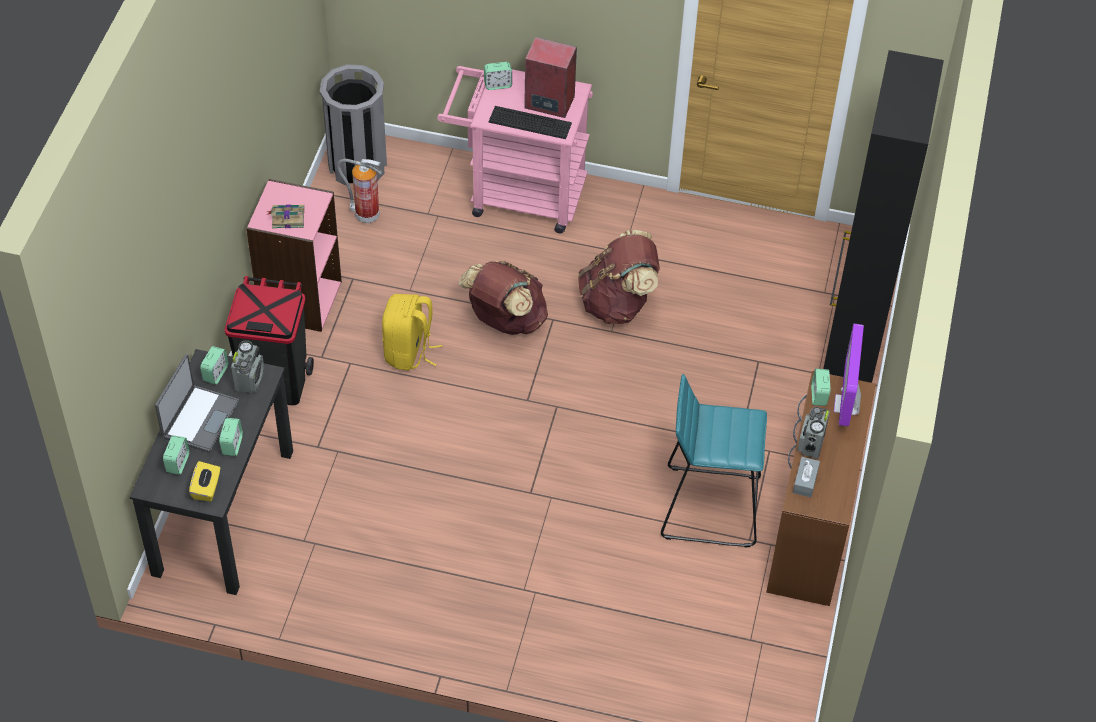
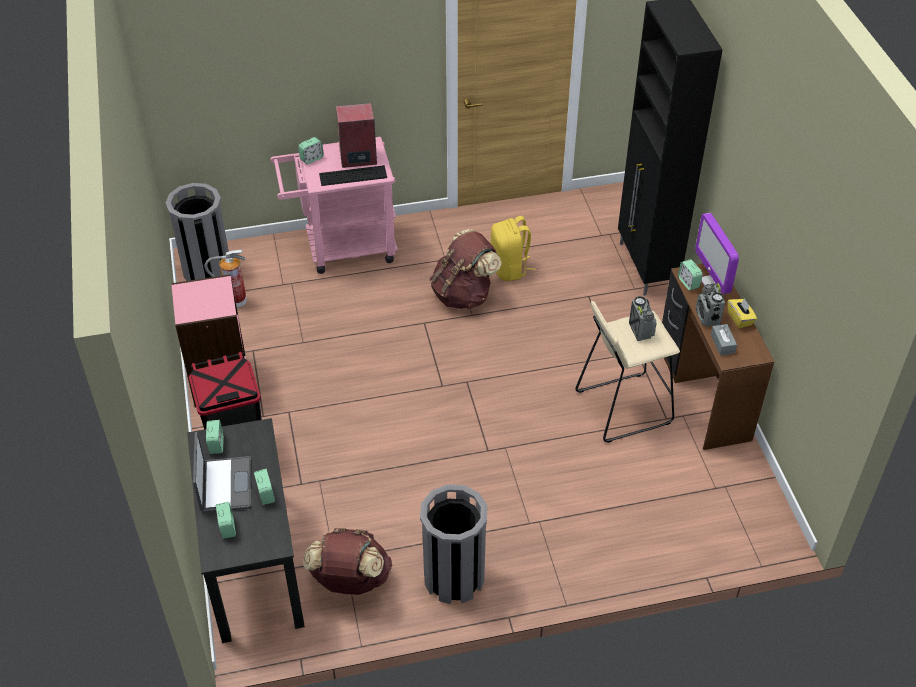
camera: 25 degrees left, 5 degrees down
yellow tissue box [189,461,220,501] -> yellow tissue box moved to [727,298,757,328]
radio [231,340,264,393] -> radio moved to [629,296,656,341]
book [266,205,305,229] -> none
yellow backpack [382,294,442,370] -> yellow backpack moved to [490,216,536,281]
brown backpack [459,261,548,335] -> brown backpack moved to [303,528,392,595]
turquoise stool [661,374,767,547] -> beige stool [575,301,680,443]
none -> grey trash can [420,484,488,604]

